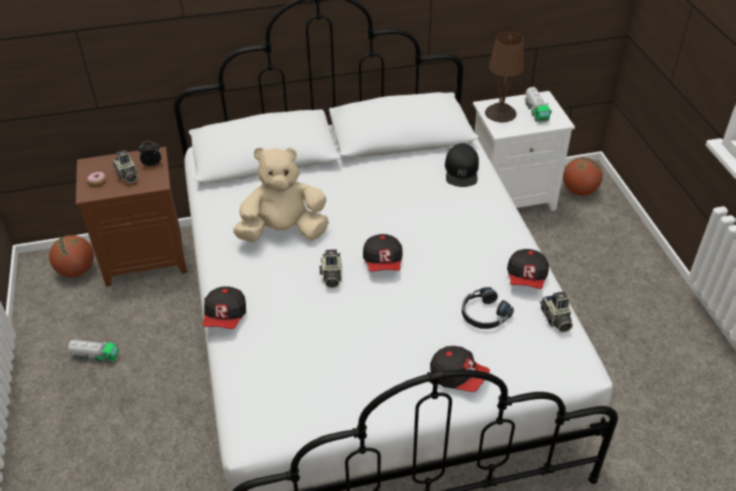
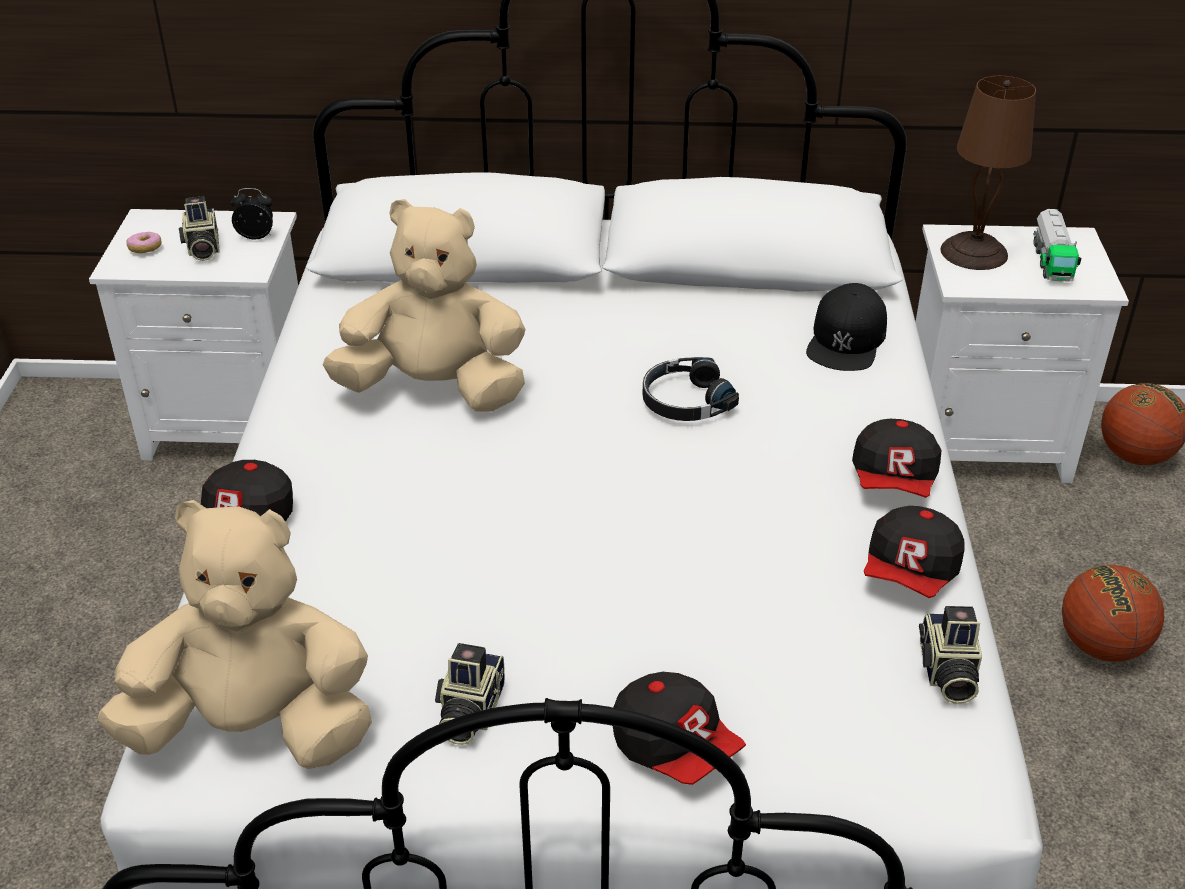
camera: 15 degrees right, 5 degrees down
basketball [49,235,94,277] -> basketball moved to [1062,565,1164,662]
toy truck [68,340,119,364] -> none
brown nightstand [76,147,188,287] -> white nightstand [89,209,298,461]
camera [320,249,342,288] -> camera moved to [435,643,505,745]
cap [363,234,403,272] -> cap moved to [852,419,942,498]
black headphones [462,287,514,329] -> black headphones moved to [643,357,739,421]
none -> beige plush toy [98,500,372,769]

